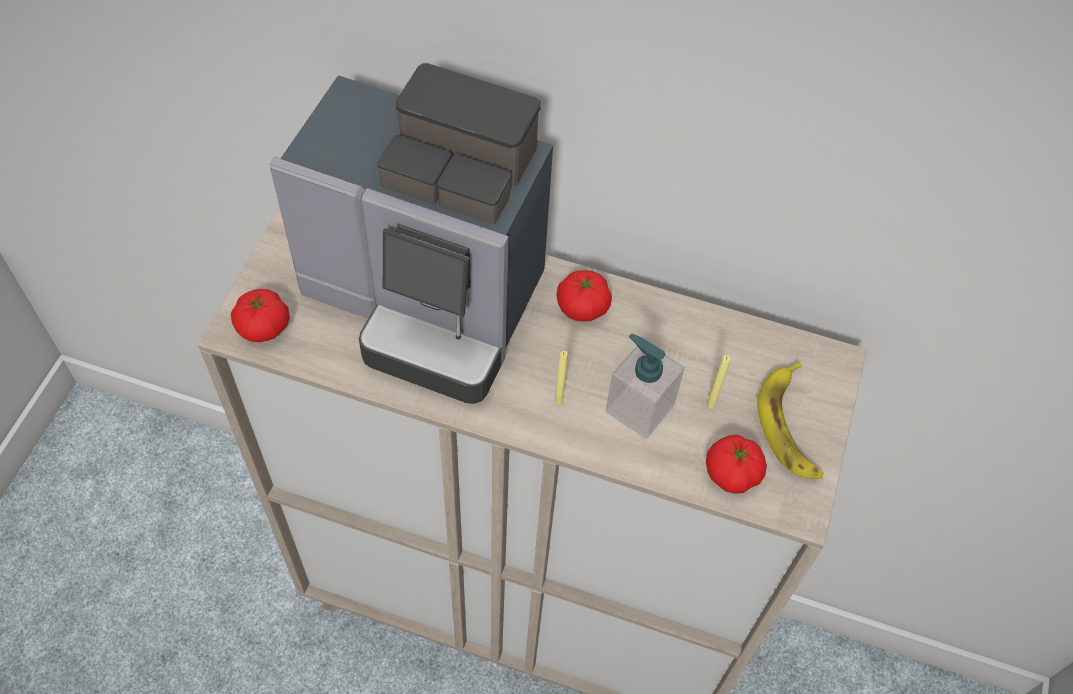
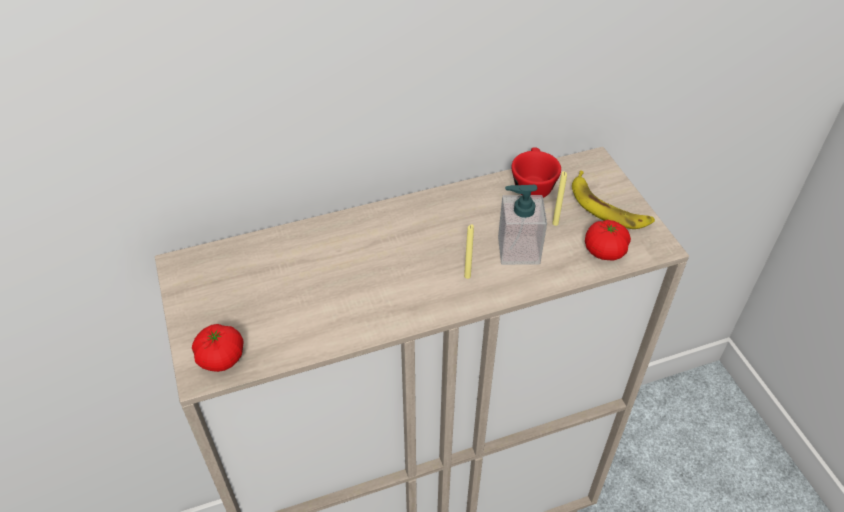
camera: 35 degrees left, 10 degrees down
coffee machine [269,63,553,404] -> none
tomato [556,270,612,322] -> none
none -> red cup [511,147,561,198]

